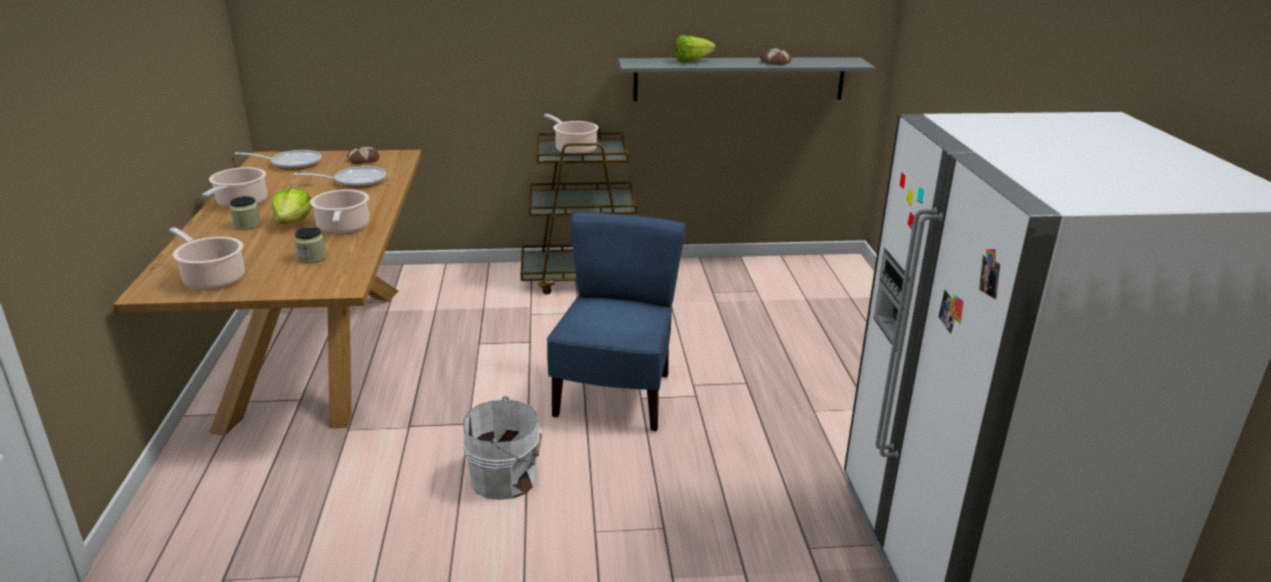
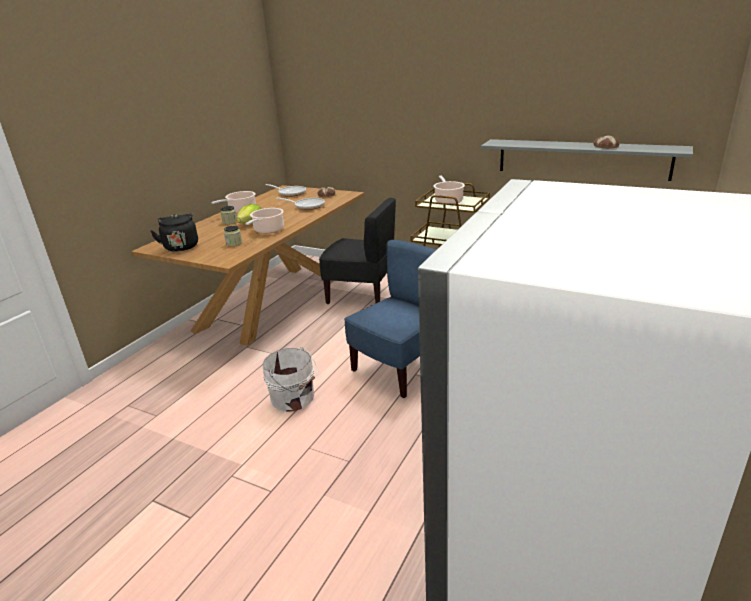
camera: 35 degrees right, 0 degrees up
cooking pot [169,227,245,290] -> black kettle [150,213,198,252]
lettuce [675,35,715,63] -> none
none -> black chair [319,198,396,304]

